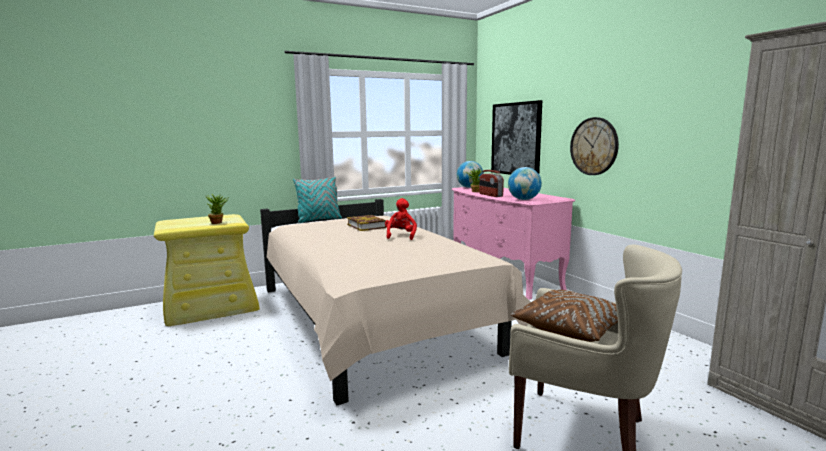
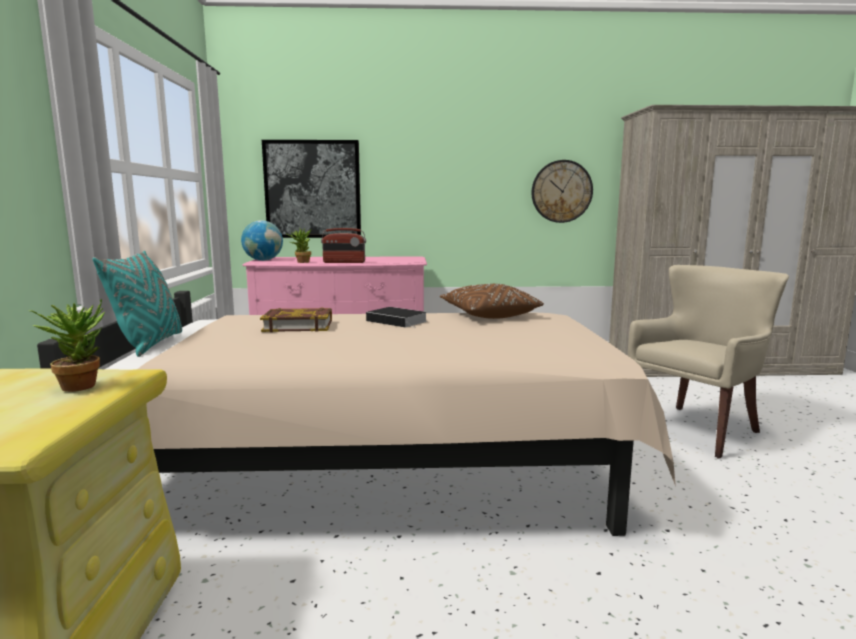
camera: 65 degrees left, 0 degrees up
red plush toy [385,198,417,240] -> book [366,307,428,328]
globe [508,167,542,200] -> none
brown pillow [511,290,618,342] -> brown pillow moved to [440,284,544,319]
wall clock [570,117,619,175] -> wall clock moved to [532,160,593,223]

